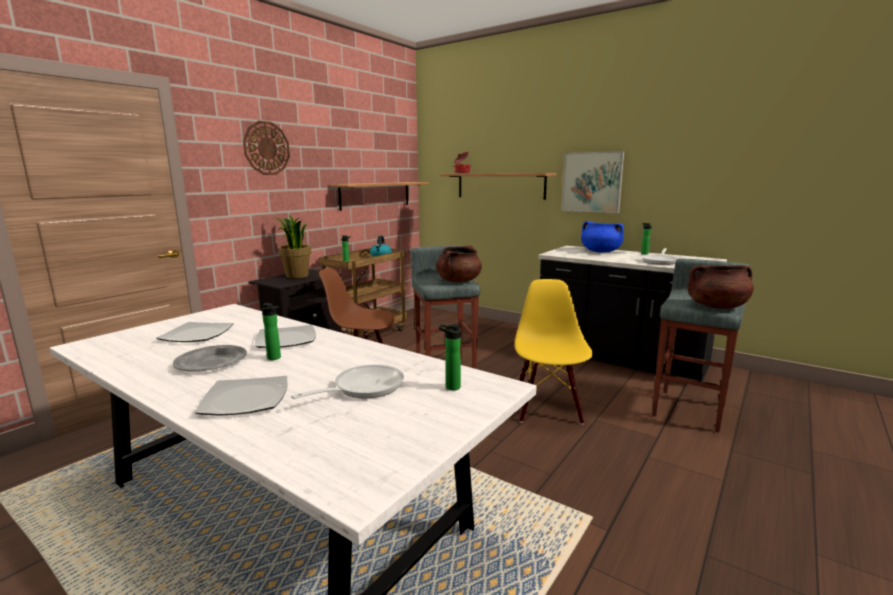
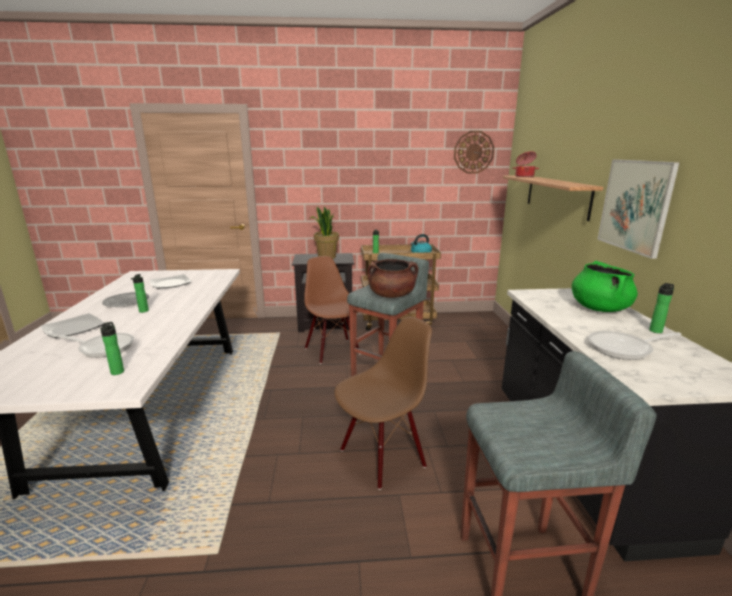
camera: 50 degrees right, 5 degrees up
wall clock [243,121,290,175] -> wall clock moved to [454,131,494,174]
plate [255,325,316,348] -> none
shelf [330,182,429,211] -> none
yellow chair [515,279,593,424] -> brown chair [335,317,432,490]
blue cooking pot [581,221,624,252] -> green cooking pot [572,261,638,312]
brown cooking pot [688,265,754,309] -> none

